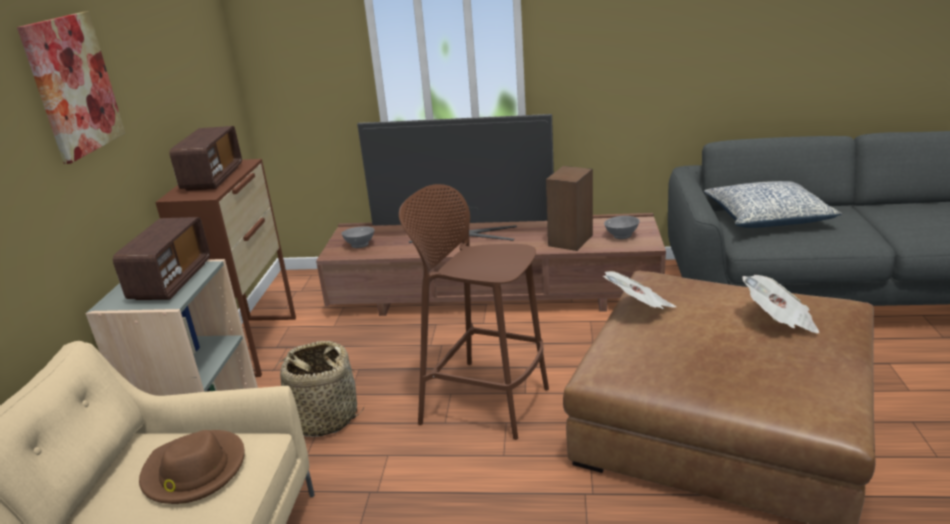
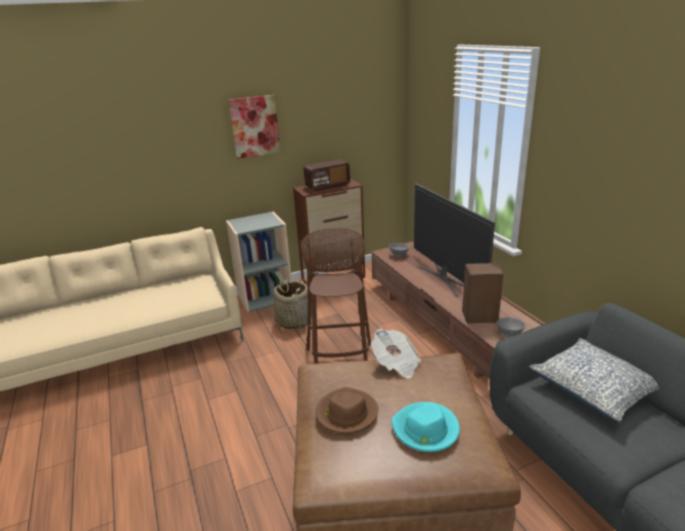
camera: 60 degrees right, 0 degrees up
radio [113,217,210,300] -> none
brown hat [139,430,245,504] -> brown hat moved to [316,387,379,434]
newspaper [742,275,820,333] -> turquoise hat [391,402,460,452]

